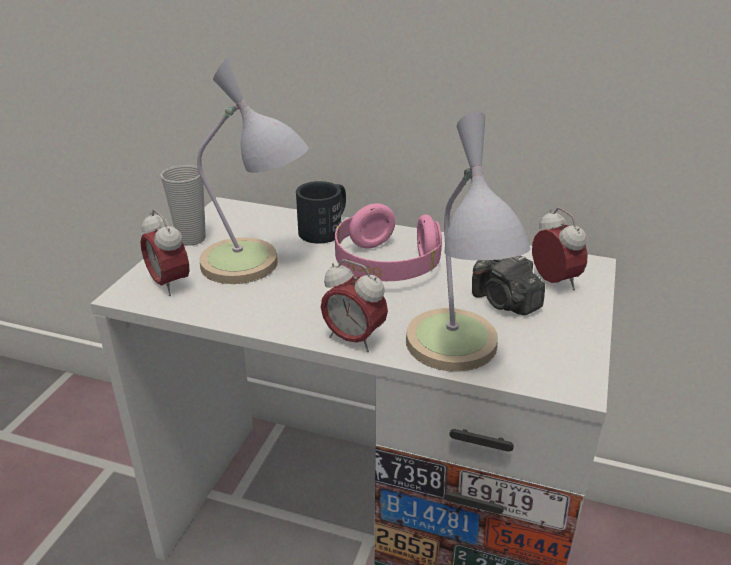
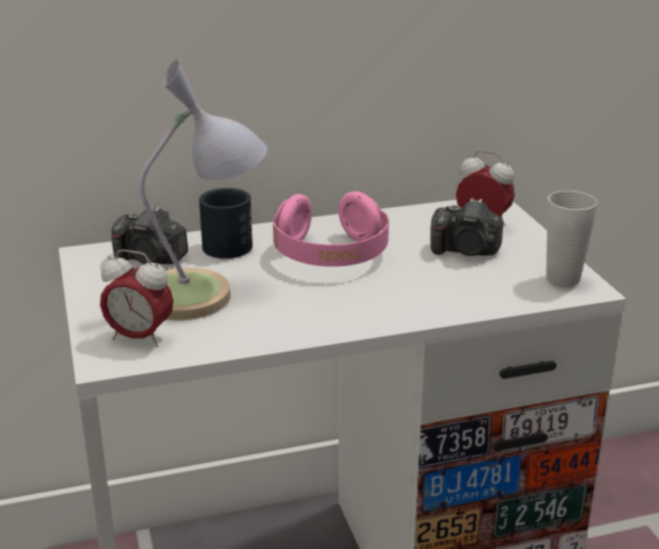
camera: 35 degrees left, 5 degrees down
cup [161,165,206,246] -> cup moved to [546,190,598,287]
alarm clock [321,260,388,352] -> none
table lamp [406,112,530,372] -> none
none -> camera [111,206,188,264]

